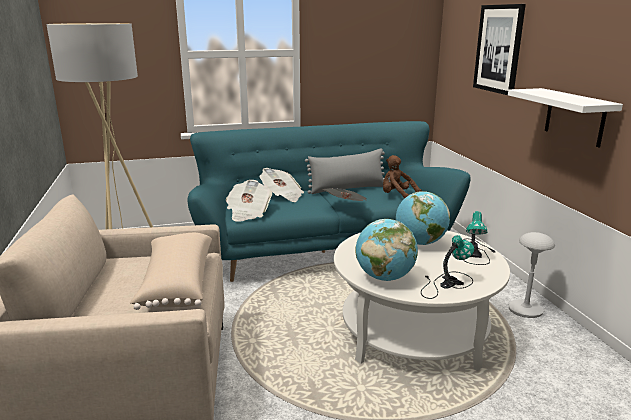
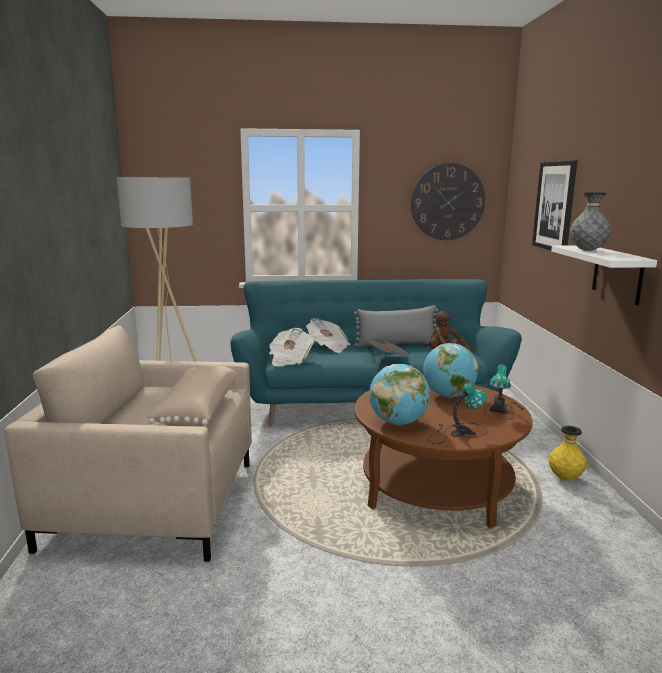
camera: 10 degrees right, 5 degrees down
white coffee table [334,231,510,371] -> brown coffee table [354,385,532,528]
grey table lamp [508,232,555,318] -> yellow vase [549,426,587,480]
none -> wall clock [411,163,485,240]
none -> grey vase [570,192,611,251]

